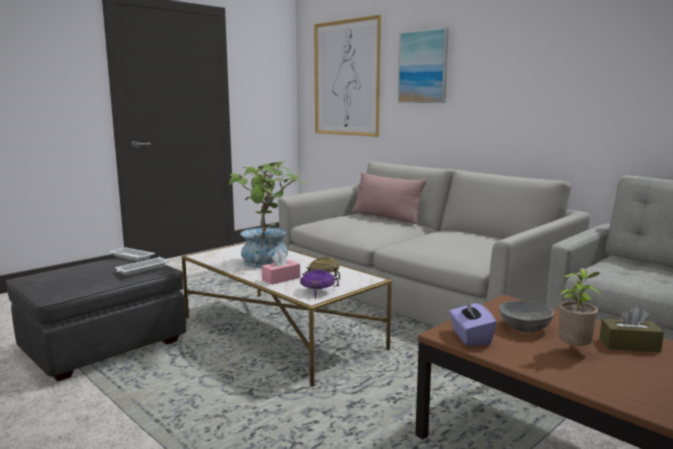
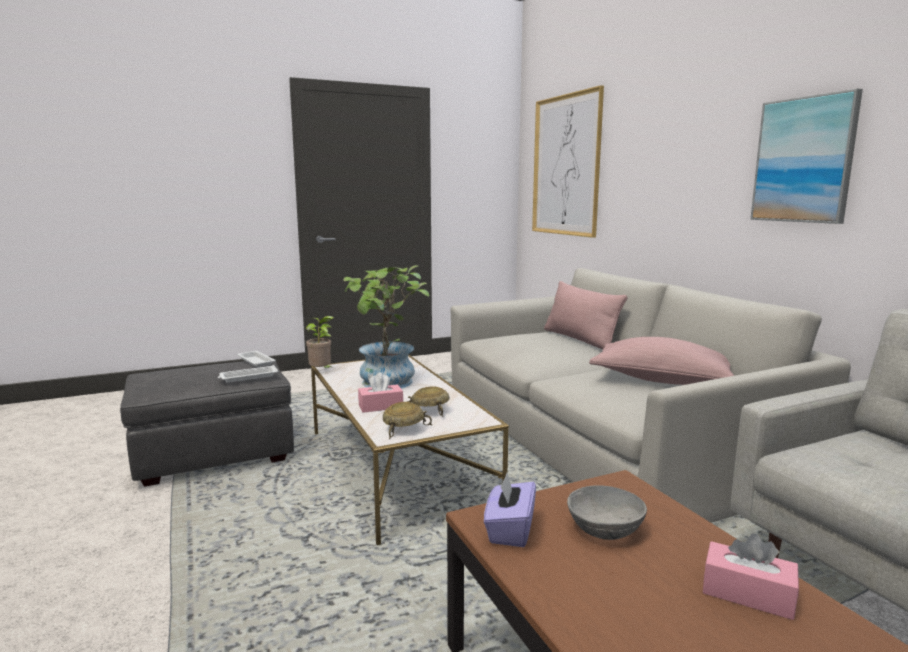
camera: 20 degrees right, 0 degrees up
purple bowl [300,270,339,300] -> beige bowl [383,402,432,439]
picture [398,27,449,103] -> picture moved to [750,89,863,224]
potted plant [558,268,602,346] -> potted plant moved to [306,316,334,369]
brown tissue box [600,306,664,352] -> pink tissue box [703,533,799,620]
none -> pink pillow [589,337,734,385]

